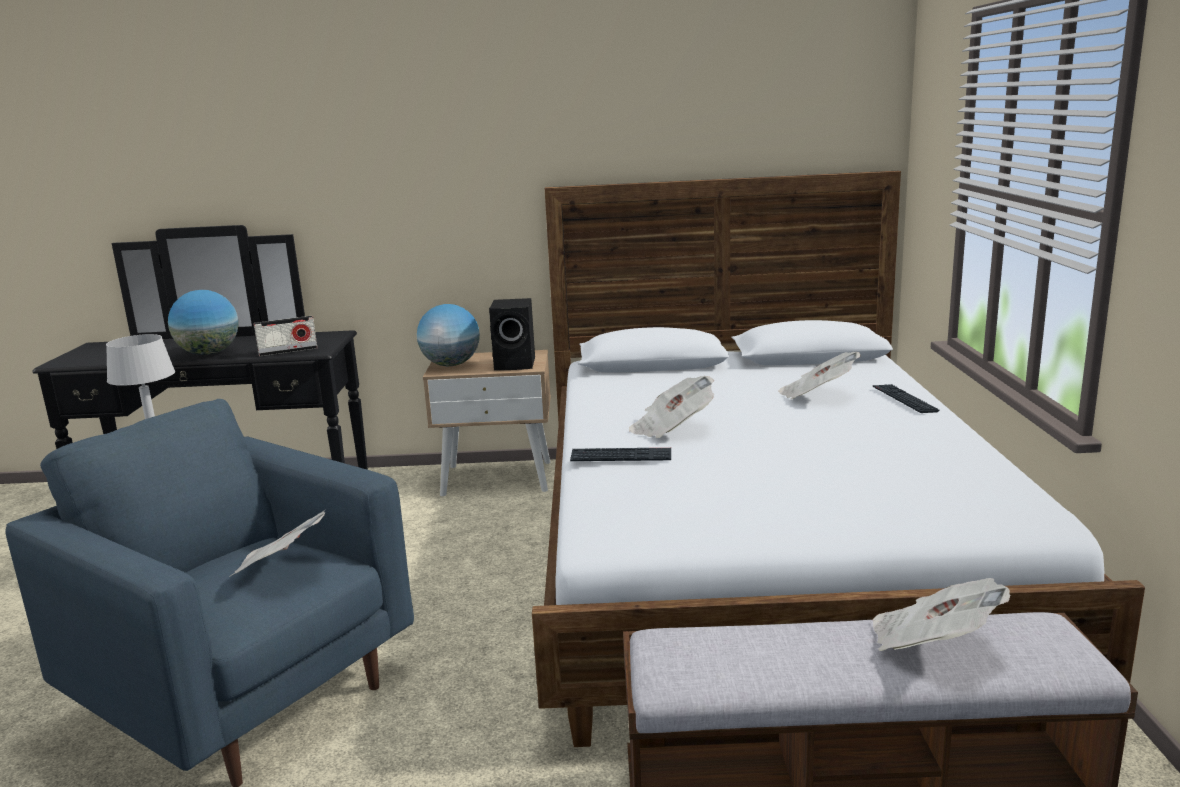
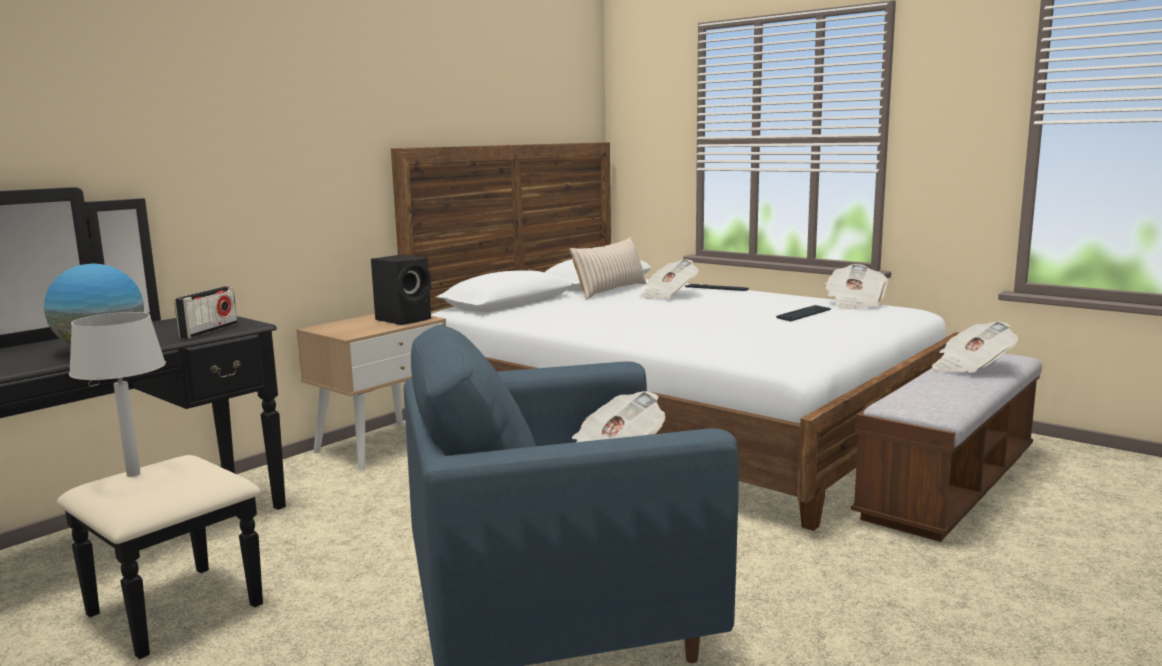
camera: 50 degrees left, 5 degrees down
globe [417,304,480,366] -> none
keyboard [570,448,671,461] -> keyboard moved to [776,305,831,322]
newspaper [629,376,714,438] -> newspaper moved to [825,264,888,310]
none -> beige pillow [569,237,646,300]

